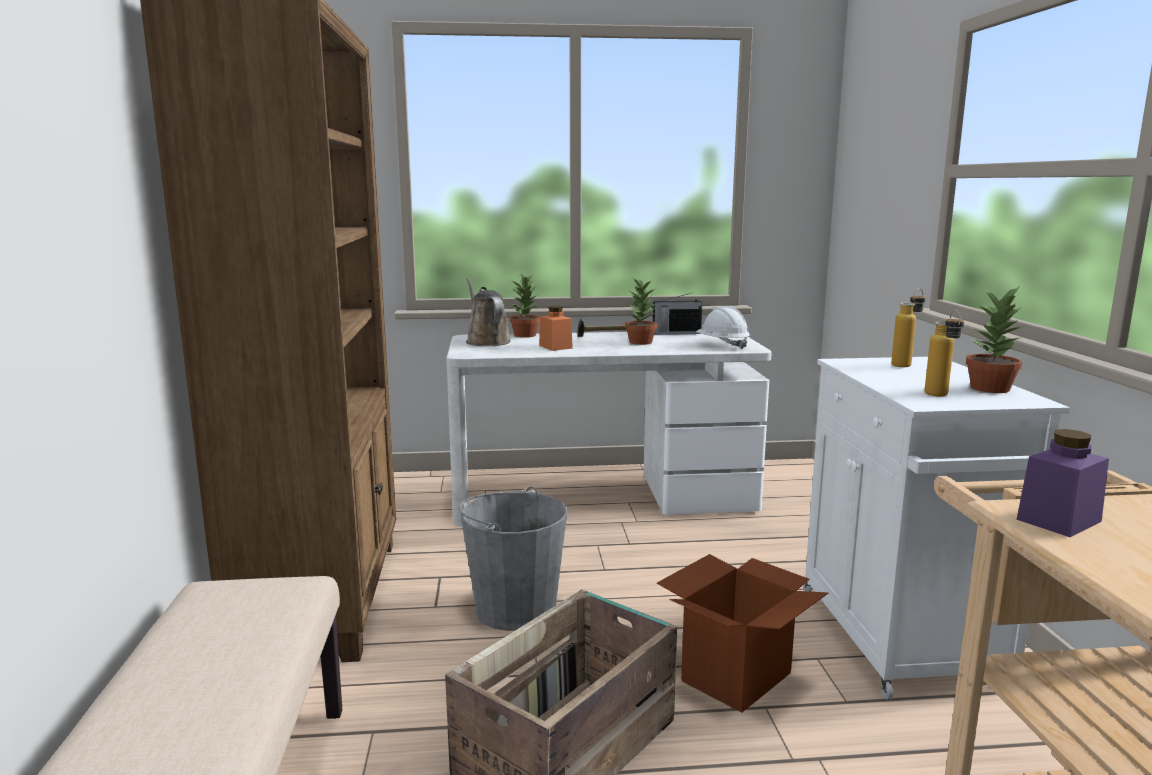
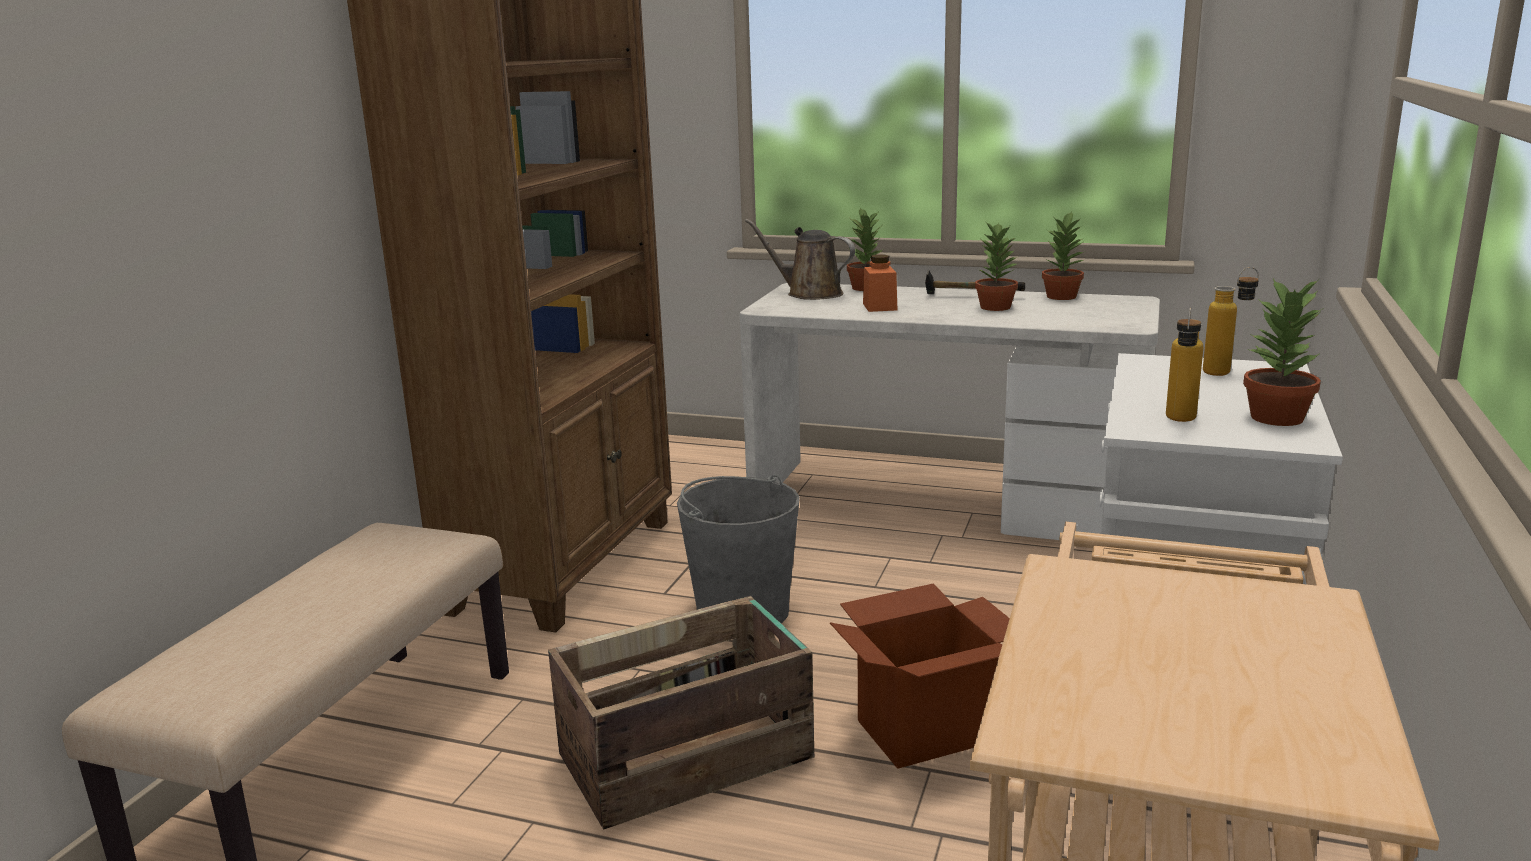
camera: 25 degrees right, 5 degrees up
brown watering can [466,277,511,346] -> brown watering can turned 60 degrees counterclockwise [745,219,855,300]
radio [651,292,702,335] -> potted plant [1042,211,1086,300]
white hard hat [696,306,750,349] -> none
purple jar [1016,429,1109,537] -> none

